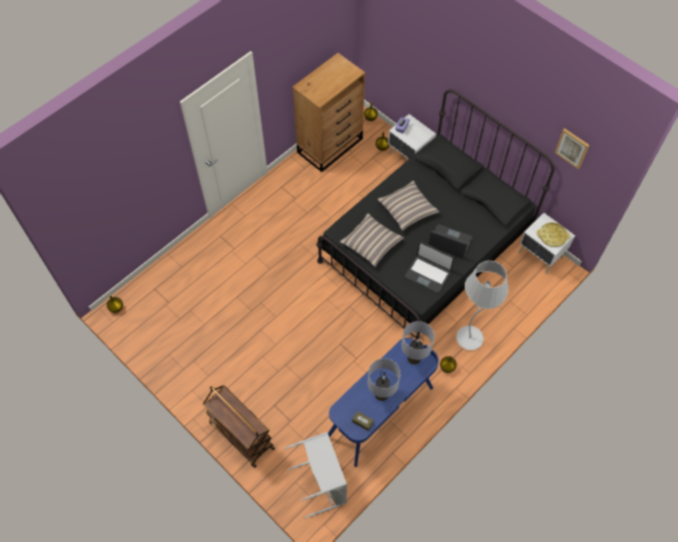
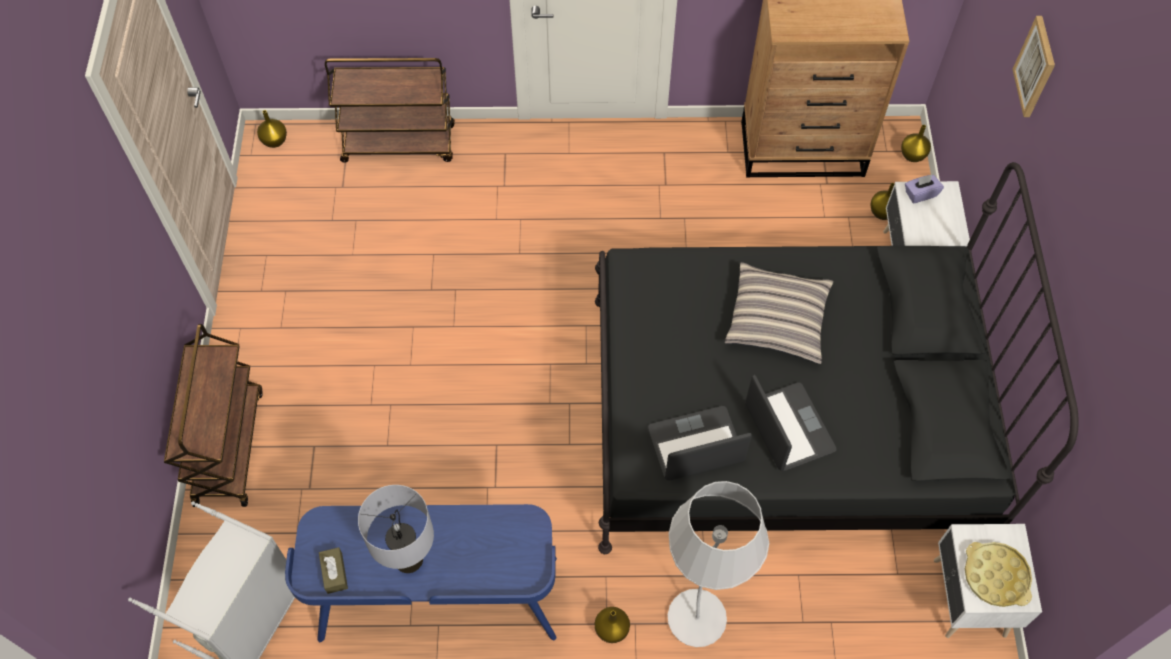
camera: 45 degrees right, 0 degrees up
pillow [340,213,404,267] -> none
grey table lamp [401,321,435,365] -> none
laptop [405,241,454,293] -> laptop turned 90 degrees clockwise [648,406,752,481]
picture [555,128,589,169] -> picture moved to [1012,16,1055,117]
none -> brown cart [325,58,455,163]

